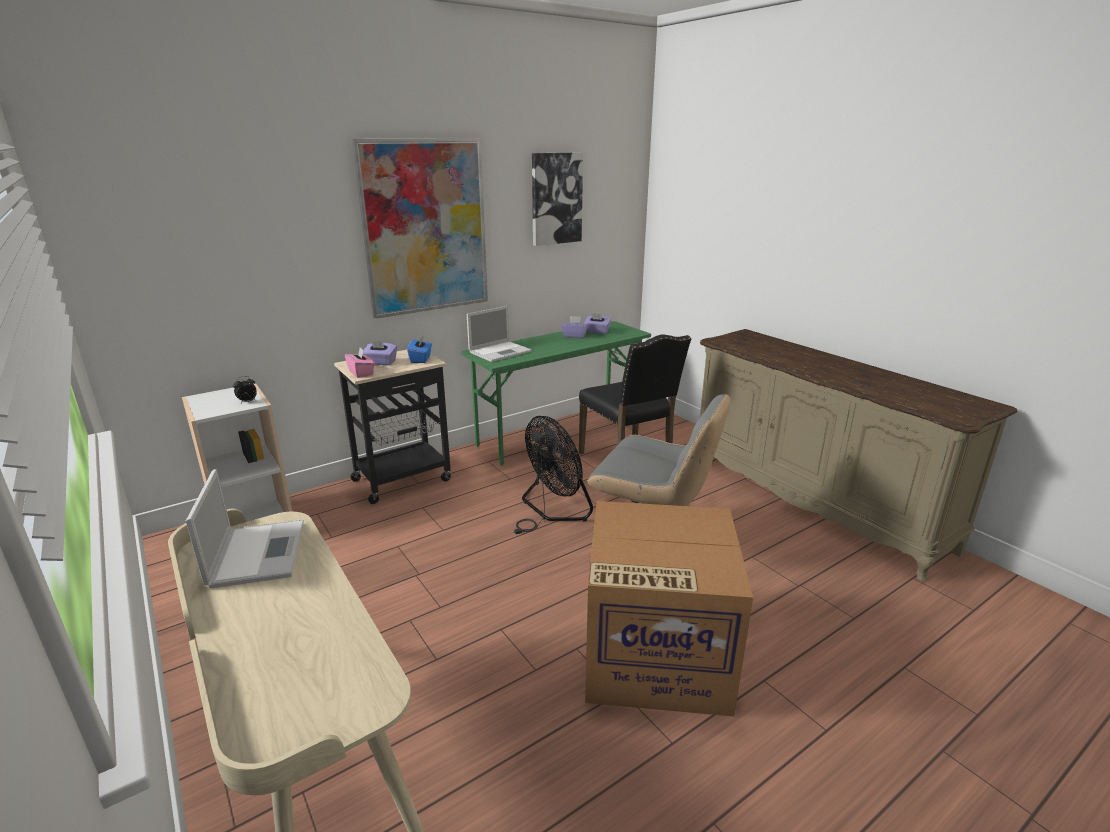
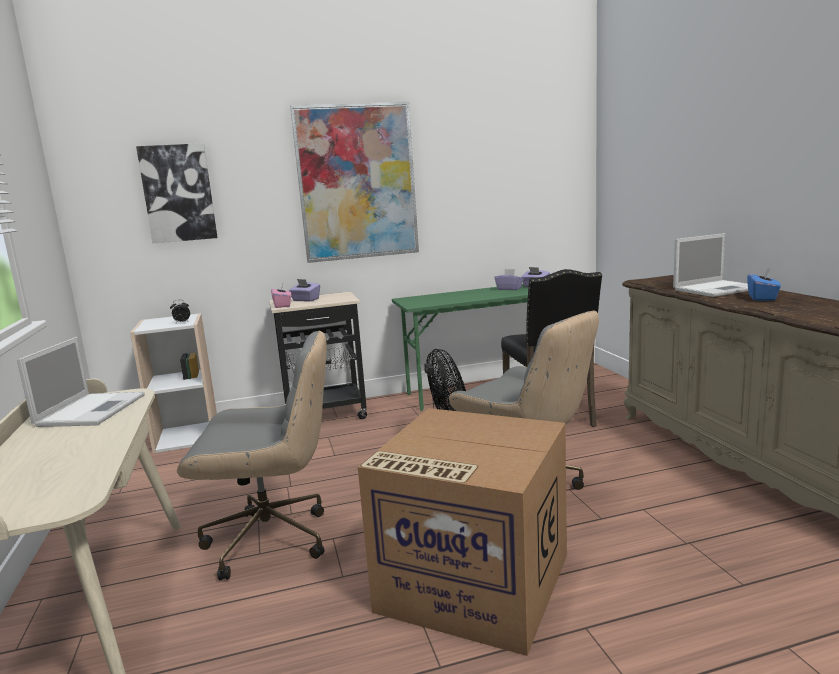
camera: 20 degrees right, 10 degrees down
blue tissue box [407,336,432,363] -> blue tissue box moved to [747,268,781,301]
laptop [467,306,532,362] -> laptop moved to [673,233,748,297]
picture [532,152,583,246] -> picture moved to [136,143,218,243]
none -> grey office chair [177,331,327,580]

